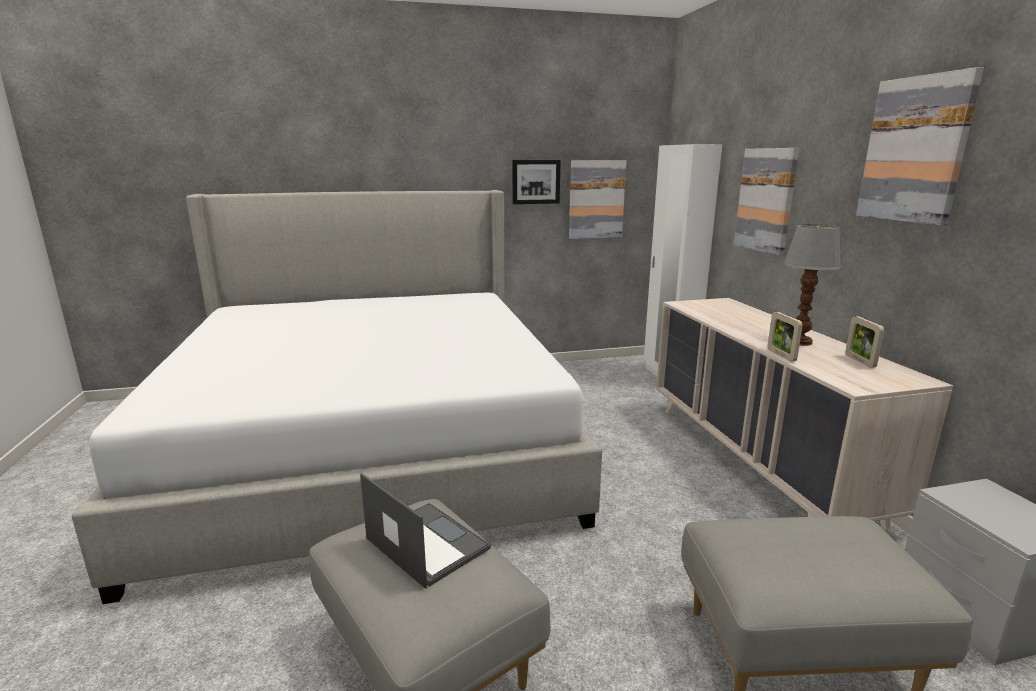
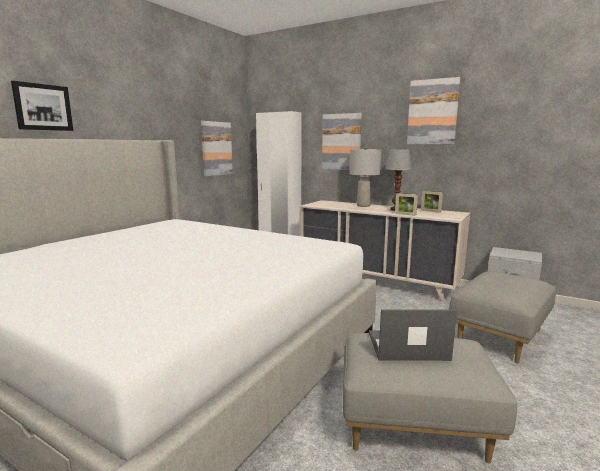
camera: 45 degrees left, 5 degrees down
picture [512,160,561,204] -> picture moved to [11,81,73,131]
none -> grey table lamp [349,147,382,207]

